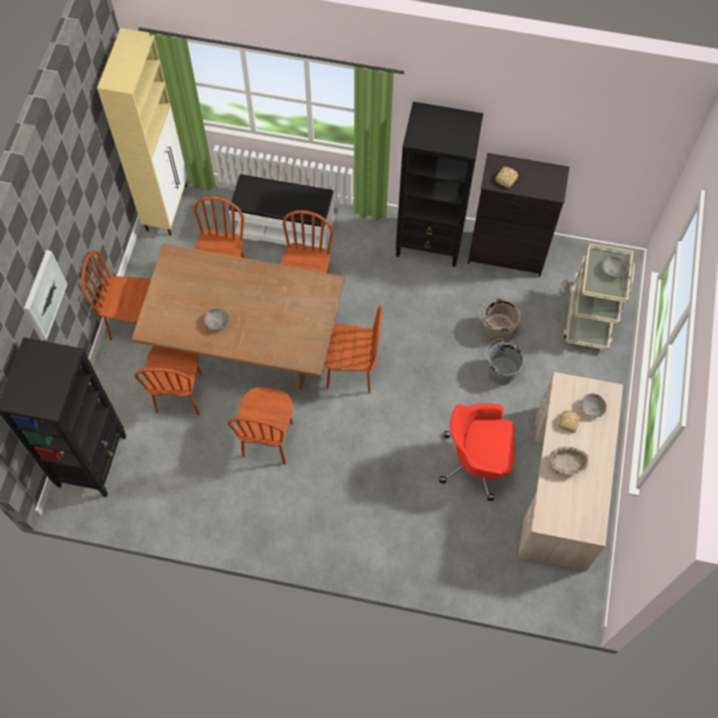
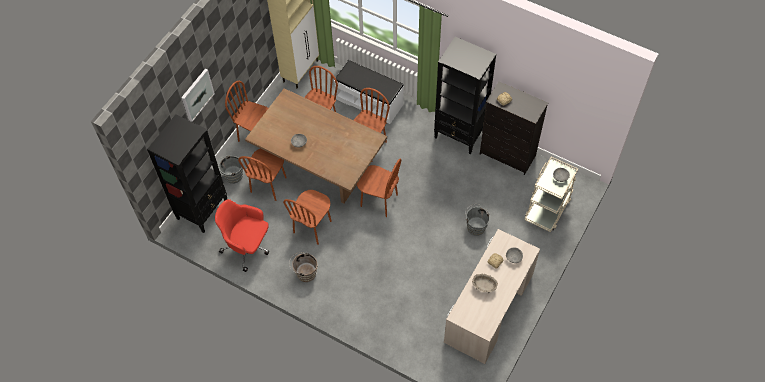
camera: 20 degrees right, 5 degrees down
red office chair [439,404,515,501] -> red office chair moved to [215,199,269,272]
brown bucket [479,298,521,341] -> brown bucket moved to [289,252,318,282]
none -> grey bucket [217,155,243,184]

